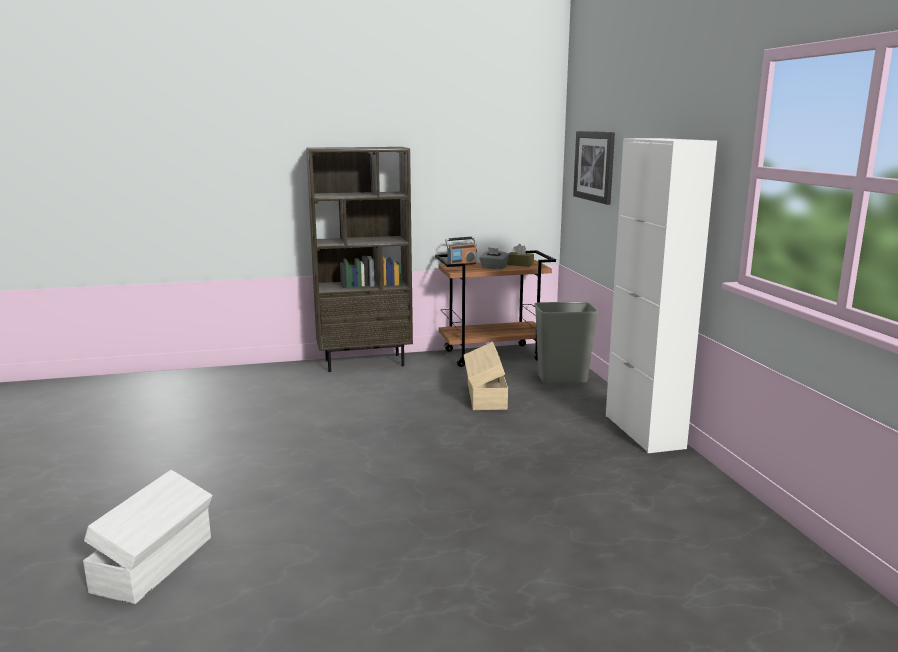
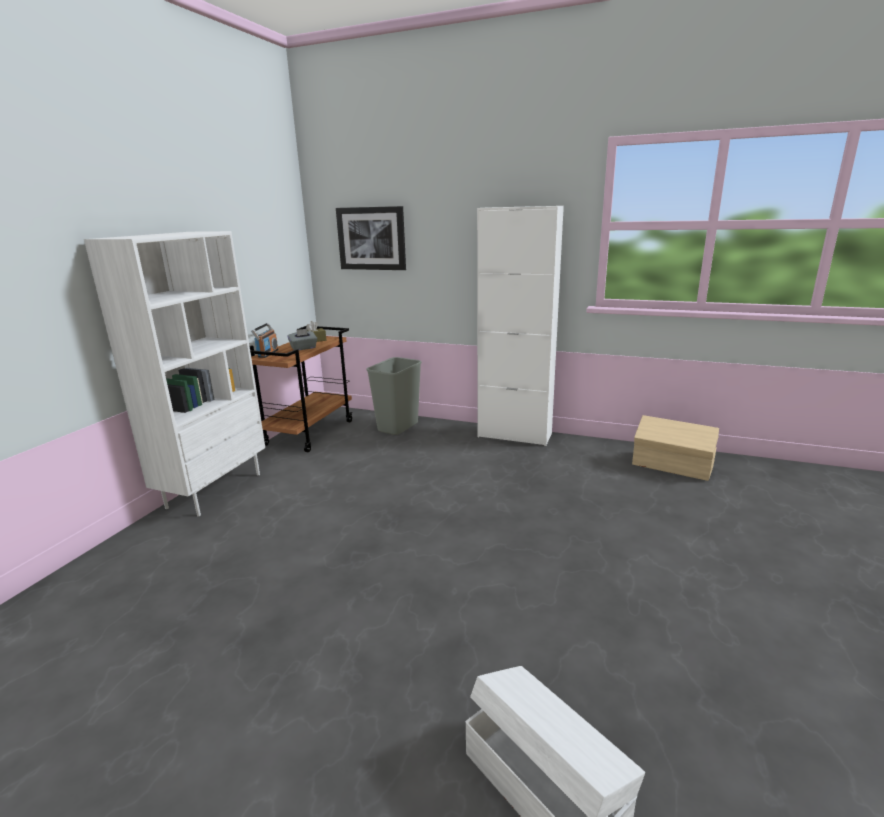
camera: 55 degrees left, 5 degrees up
brown bookcase [306,147,413,372] -> white bookcase [84,231,265,516]
beige storage box [464,342,508,410] -> beige storage box moved to [632,415,719,481]

